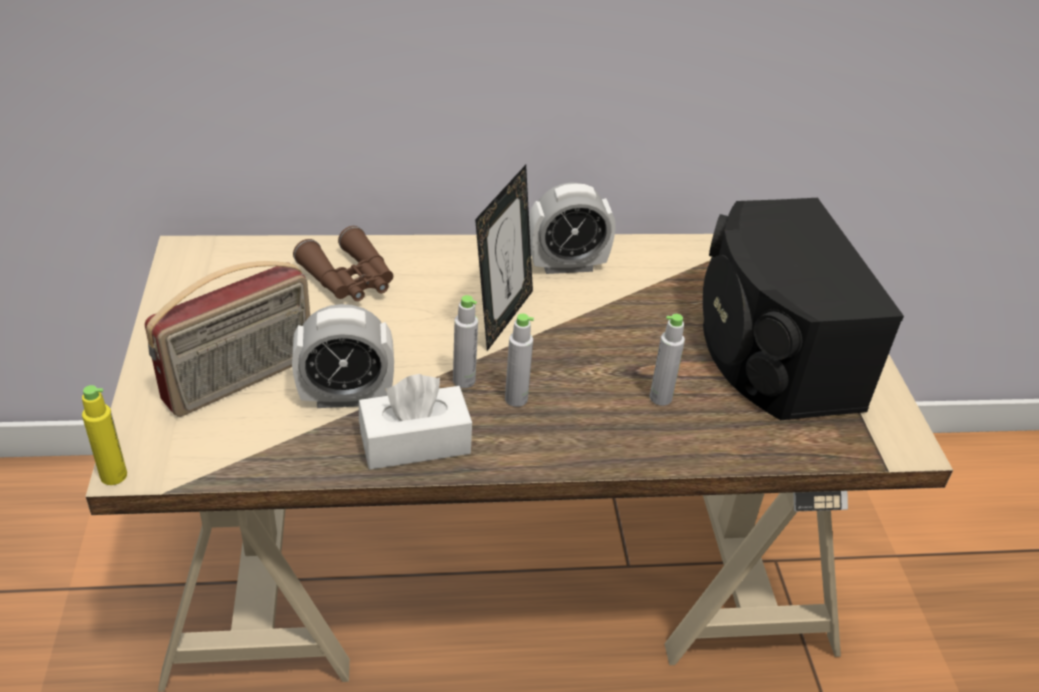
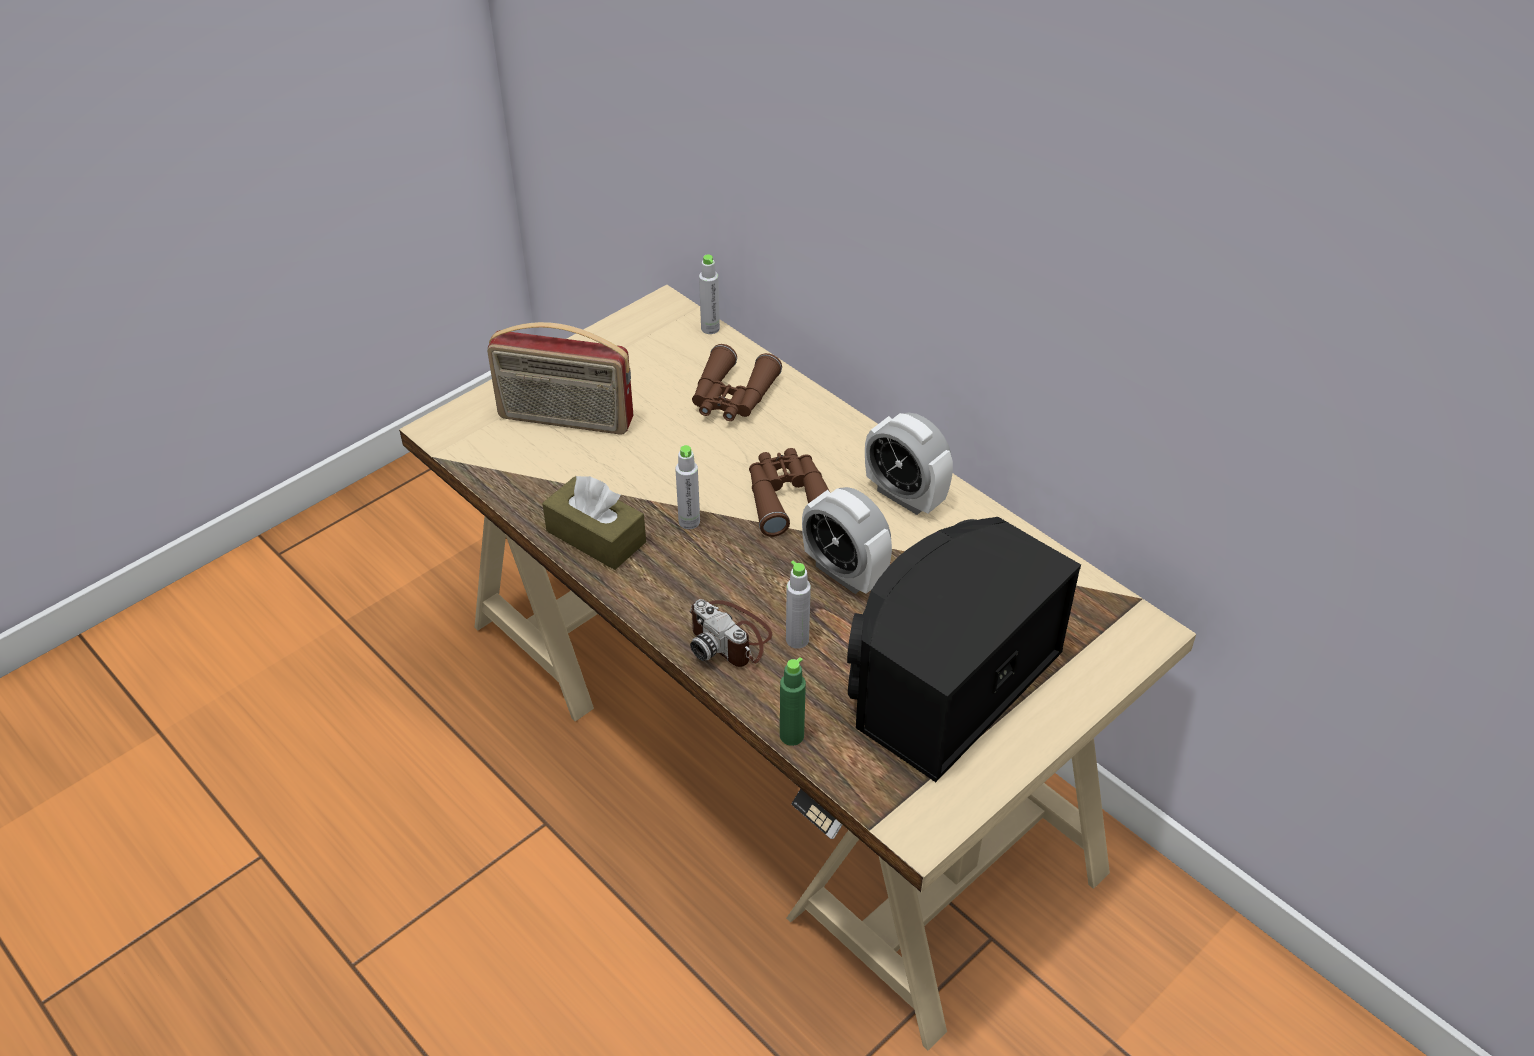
camera: 55 degrees right, 5 degrees up
yellow bottle [82,385,127,485] -> none
alarm clock [292,304,394,408] -> alarm clock moved to [802,487,892,594]
white tissue box [359,374,472,470] -> brown tissue box [542,475,646,570]
picture frame [475,165,533,351] -> brown binoculars [749,448,830,537]
grey bottle [505,314,534,407] -> grey bottle moved to [699,254,720,334]
none -> camera [690,599,773,667]
none -> green bottle [780,657,806,746]

